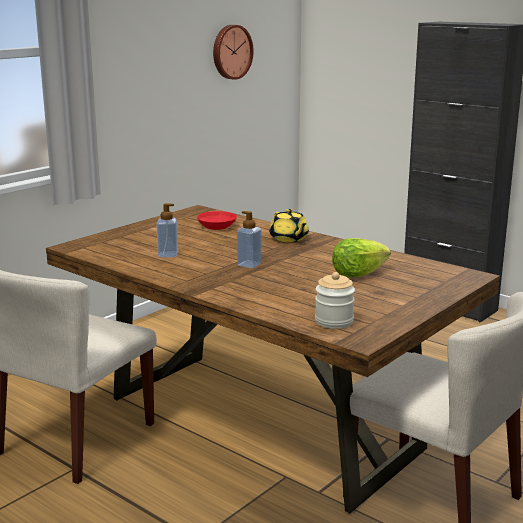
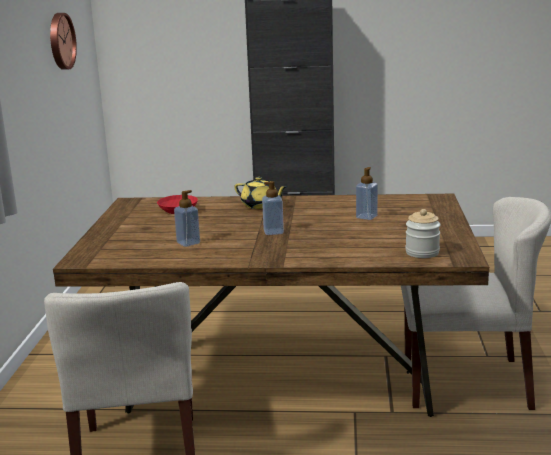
camera: 35 degrees left, 0 degrees up
lettuce [332,238,391,278] -> soap dispenser [356,167,378,220]

